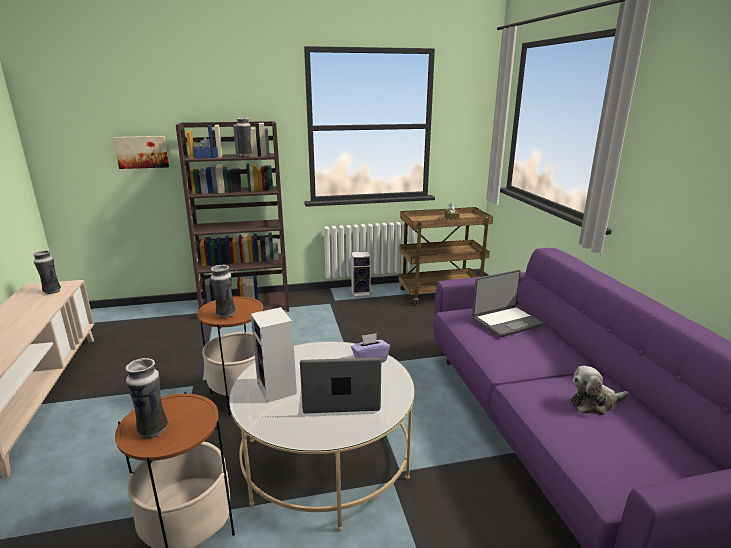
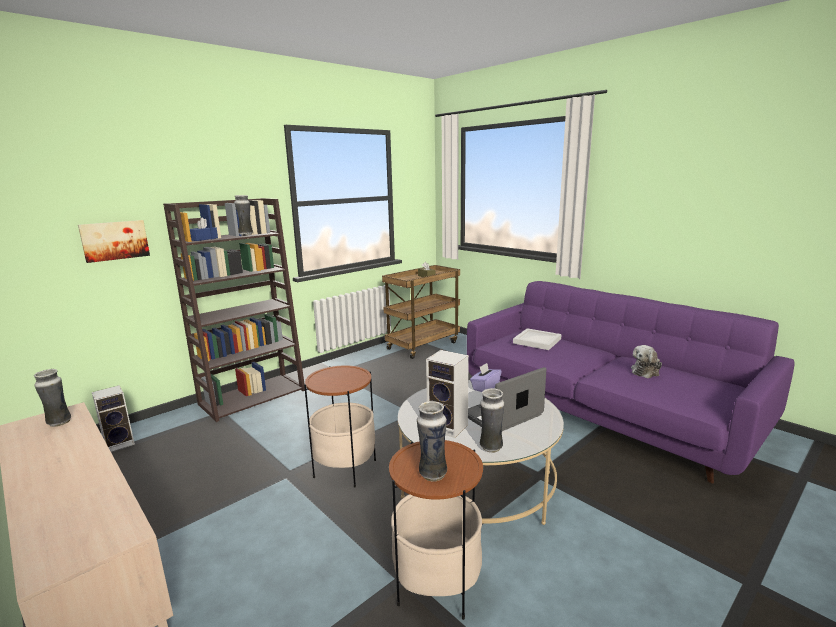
camera: 30 degrees left, 5 degrees down
vase [211,265,236,318] -> vase moved to [480,388,504,453]
speaker [351,251,371,297] -> speaker moved to [92,385,135,452]
laptop [472,270,545,337] -> white tray [513,328,562,350]

